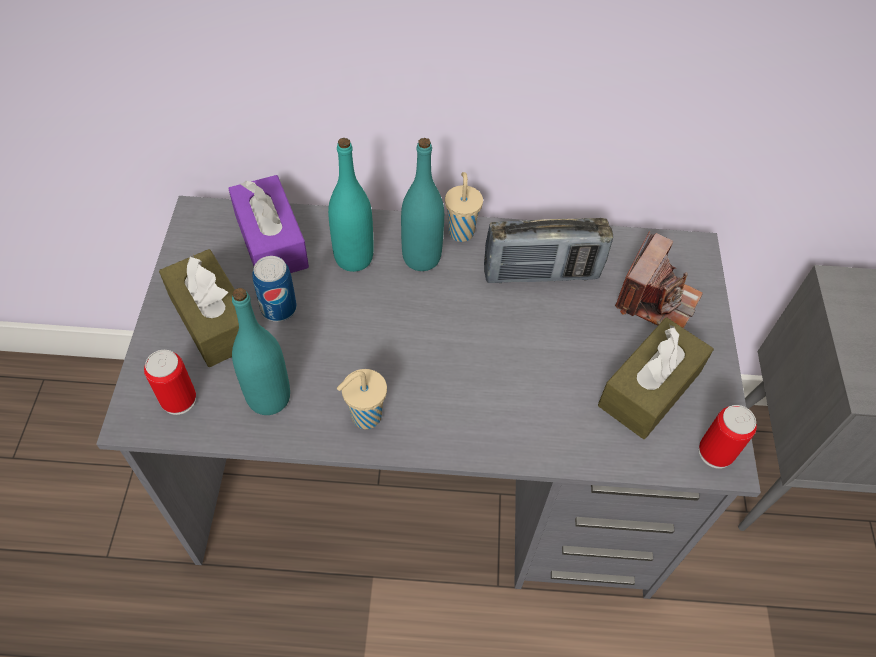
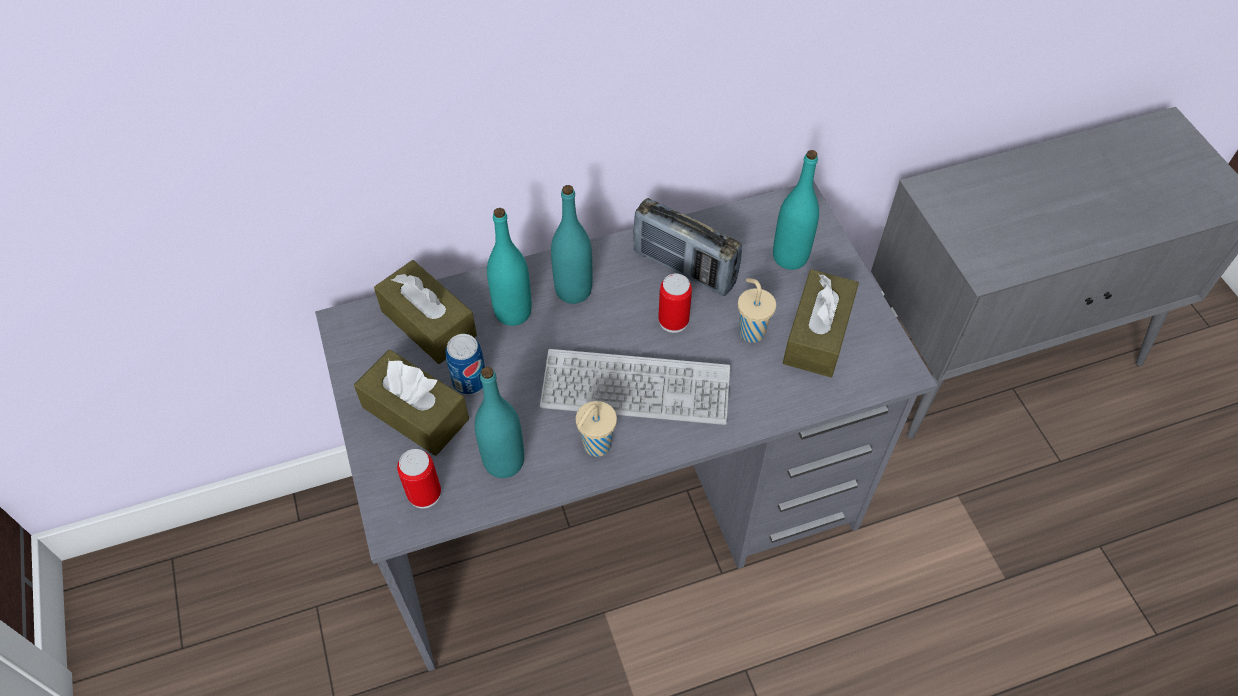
camera: 20 degrees left, 0 degrees up
purple tissue box [228,175,309,273] -> brown tissue box [374,260,477,364]
beige cup [445,172,483,242] -> beige cup moved to [738,278,776,343]
radio [484,218,613,283] -> radio turned 60 degrees clockwise [633,198,742,296]
camera [615,231,703,328] -> turquoise bottle [773,150,819,270]
can [699,405,757,469] -> can moved to [658,274,692,333]
none -> keyboard [540,349,730,425]

